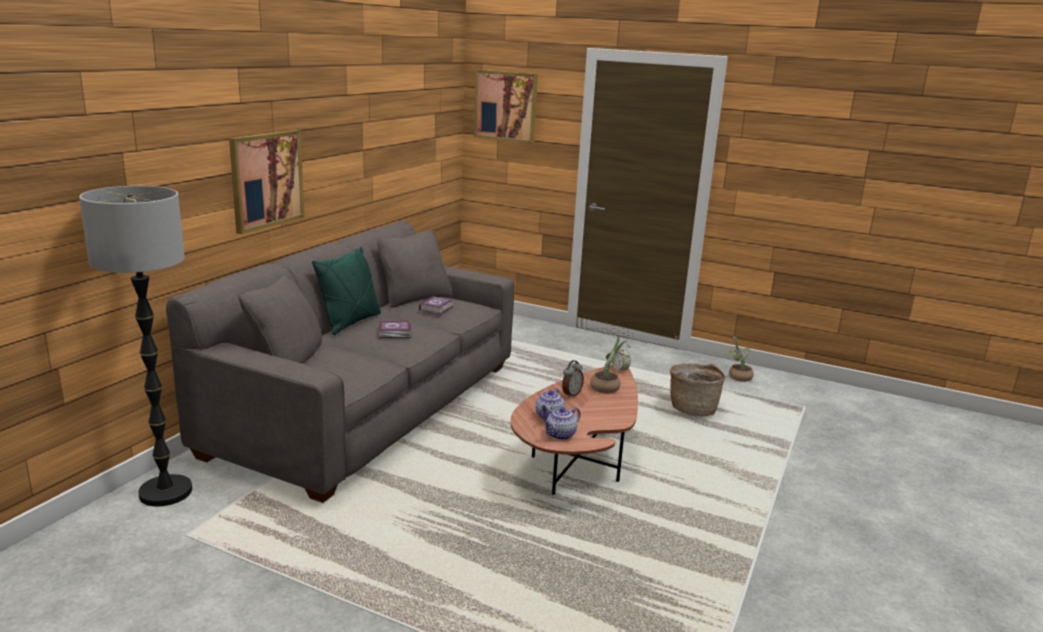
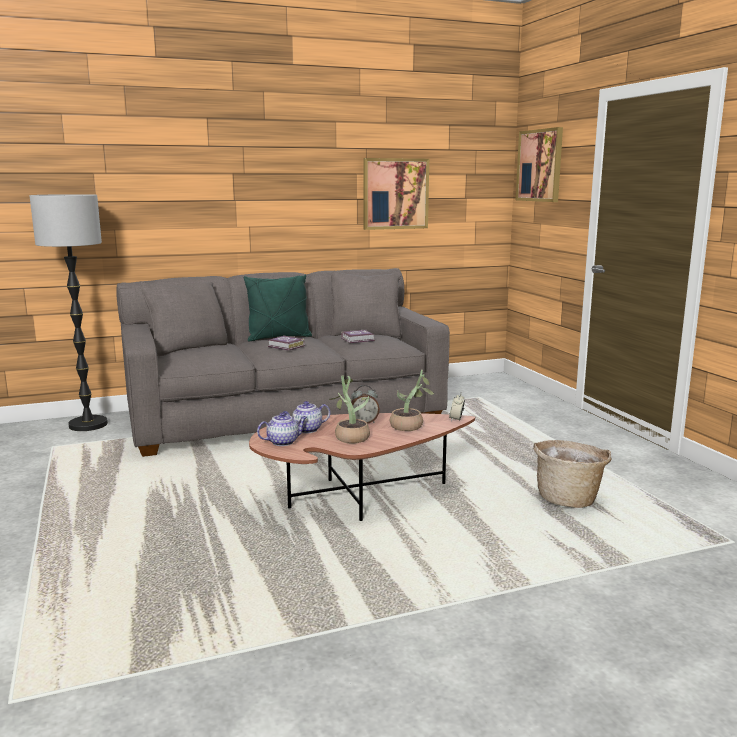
camera: 45 degrees right, 5 degrees down
picture [229,130,304,234] -> picture moved to [363,158,429,230]
teapot [543,407,581,440] -> teapot turned 150 degrees clockwise [257,412,307,446]
potted plant [725,336,754,382] -> potted plant moved to [329,376,370,444]

